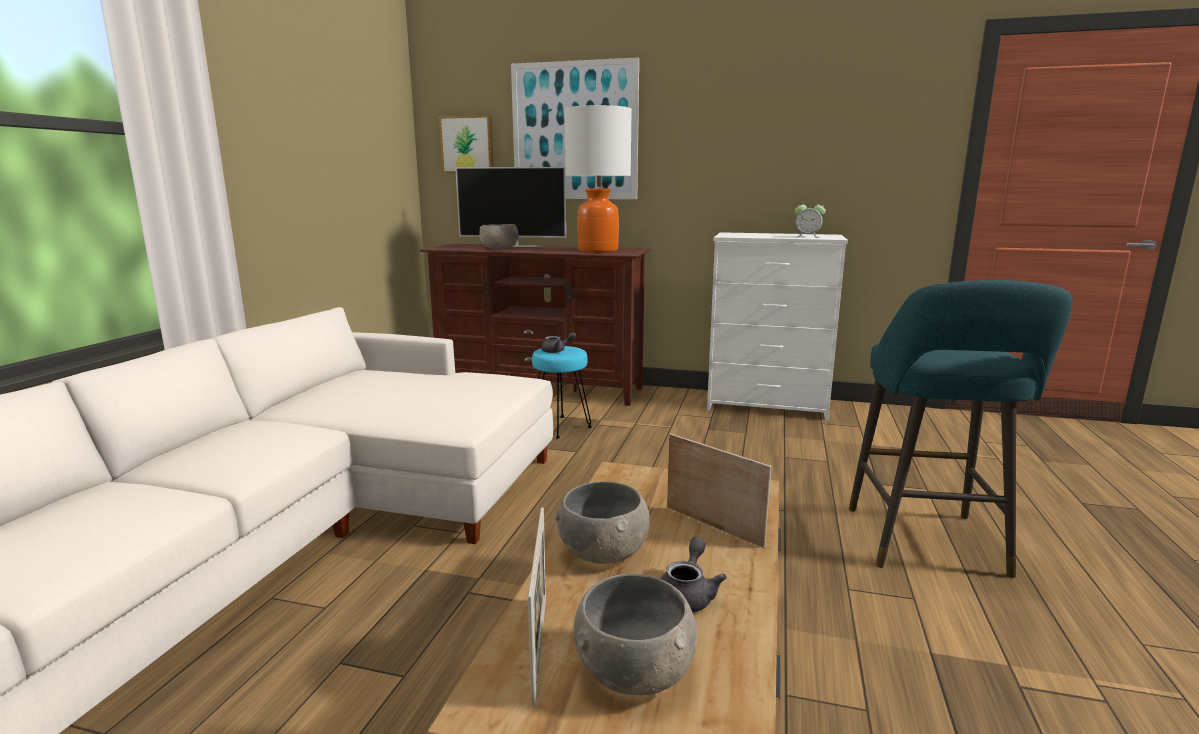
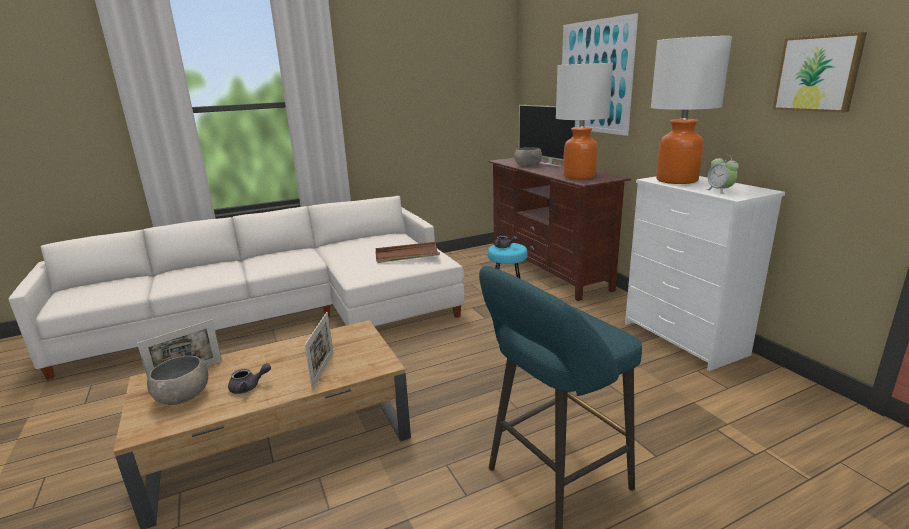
camera: 50 degrees right, 5 degrees up
picture [439,115,494,173] -> picture moved to [773,32,867,112]
grey bowl [555,481,650,564] -> none
none -> brown tray [376,242,440,263]
none -> table lamp [651,36,732,184]

